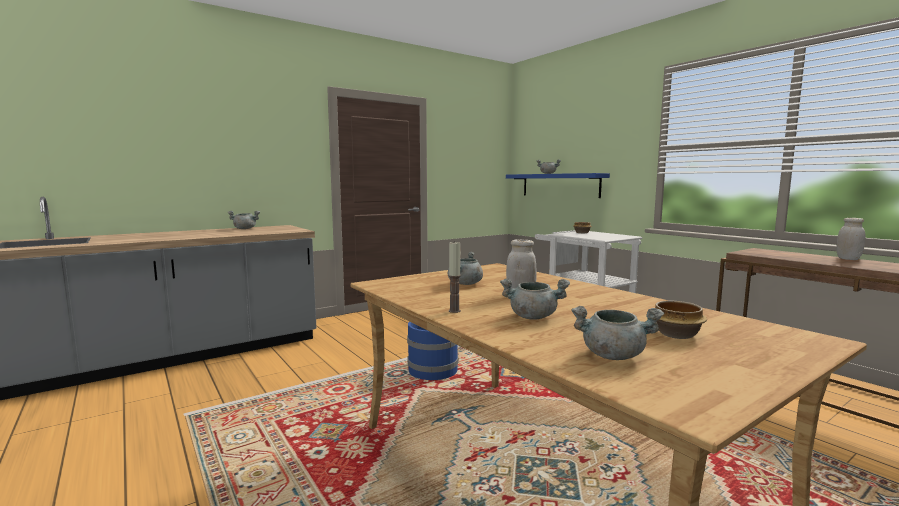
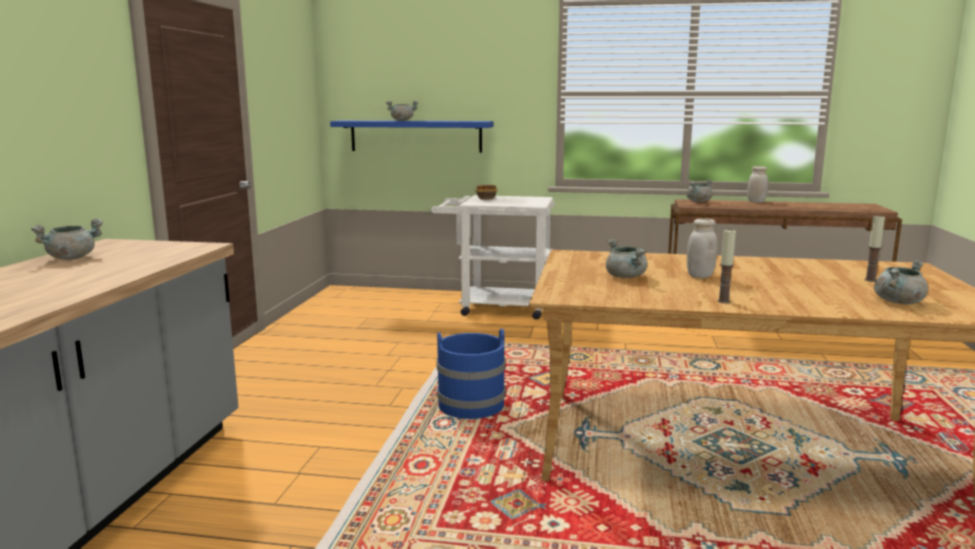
camera: 45 degrees left, 5 degrees up
grey cooking pot [500,278,570,320] -> grey cooking pot moved to [686,180,713,202]
bowl [655,301,707,339] -> candle [864,215,885,282]

